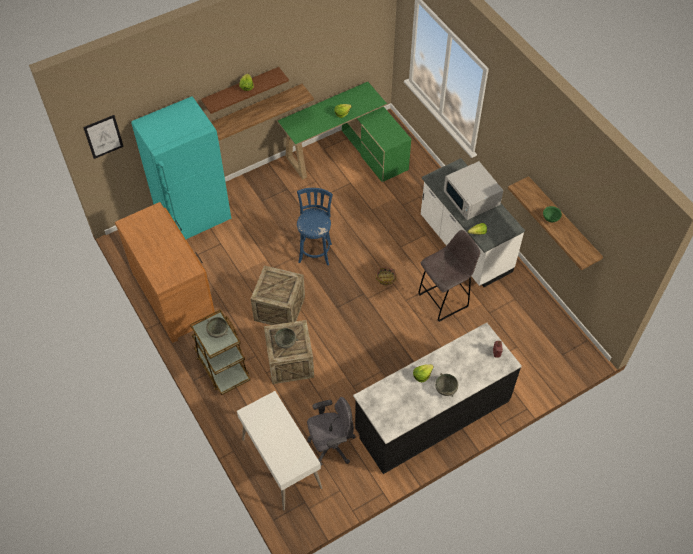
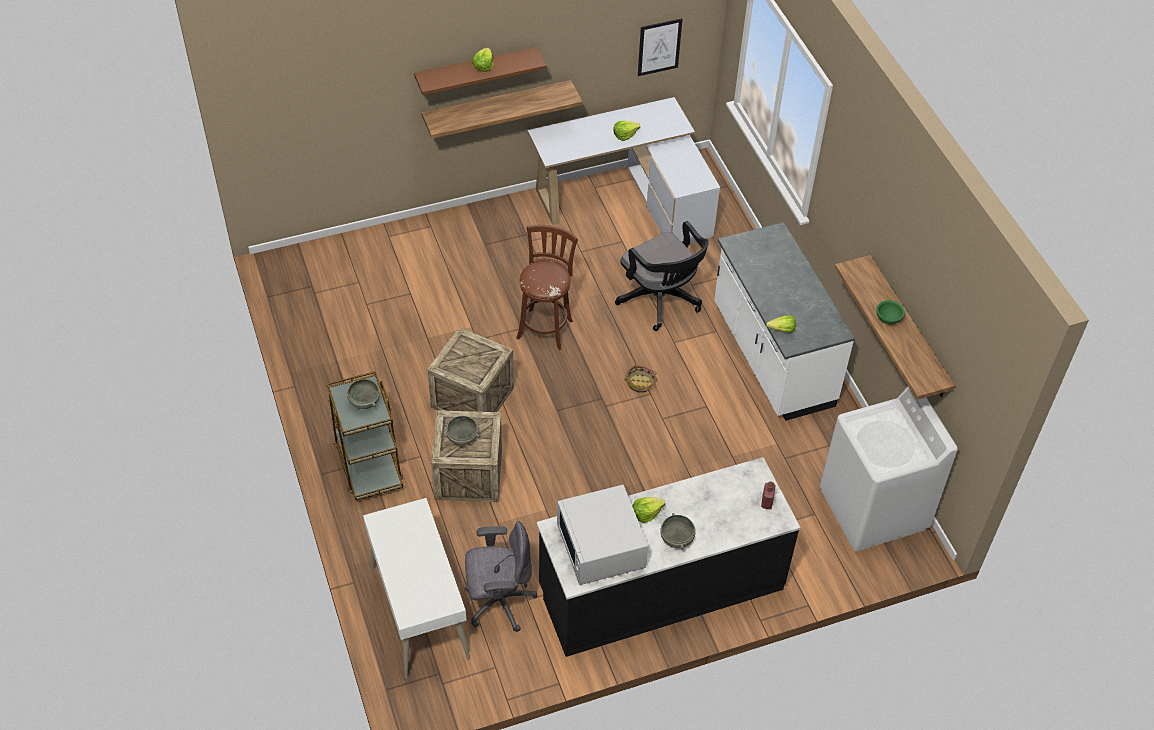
camera: 10 degrees right, 5 degrees down
picture [83,115,124,159] -> picture moved to [638,18,682,76]
brown dresser [115,202,215,343] -> none
turquoise fridge [131,96,231,239] -> none
green desk [277,82,412,182] -> white desk [528,97,720,243]
blue stool [297,188,333,266] -> brown stool [516,225,578,350]
grey stool [418,230,481,322] -> none
white microwave [444,161,503,220] -> white microwave moved to [557,485,648,585]
none -> black office chair [615,221,709,331]
none -> white washing machine [820,387,958,551]

